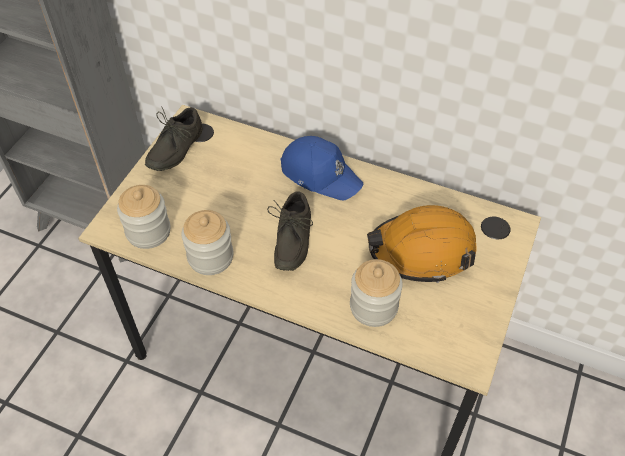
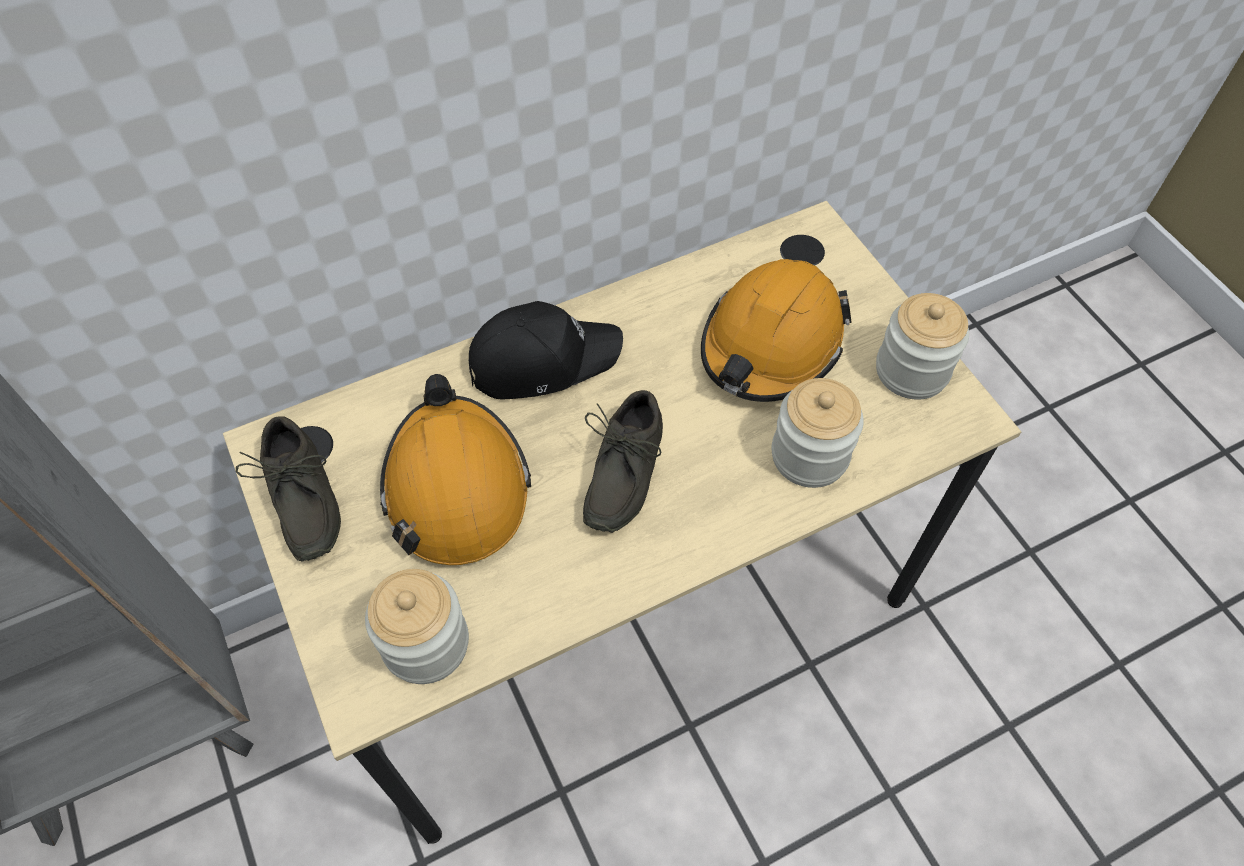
camera: 50 degrees left, 5 degrees up
jar [181,210,233,275] -> jar moved to [876,293,969,400]
grey shoe [267,191,313,271] -> grey shoe turned 60 degrees clockwise [583,390,663,533]
blue cap [280,136,363,200] -> black cap [469,301,623,399]
none -> orange hard hat [380,374,531,565]

